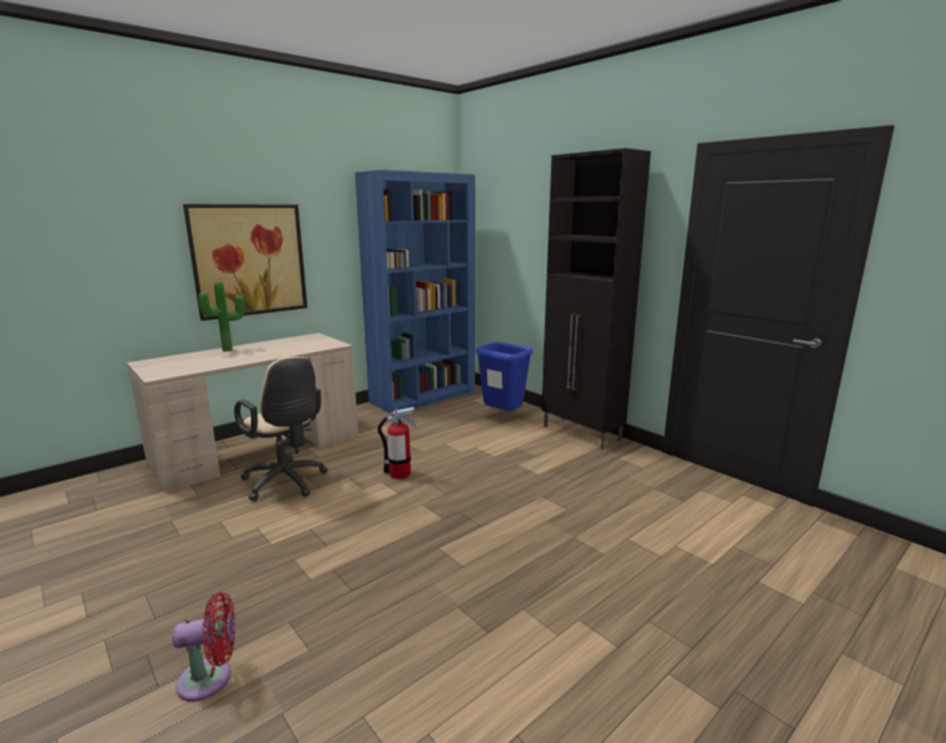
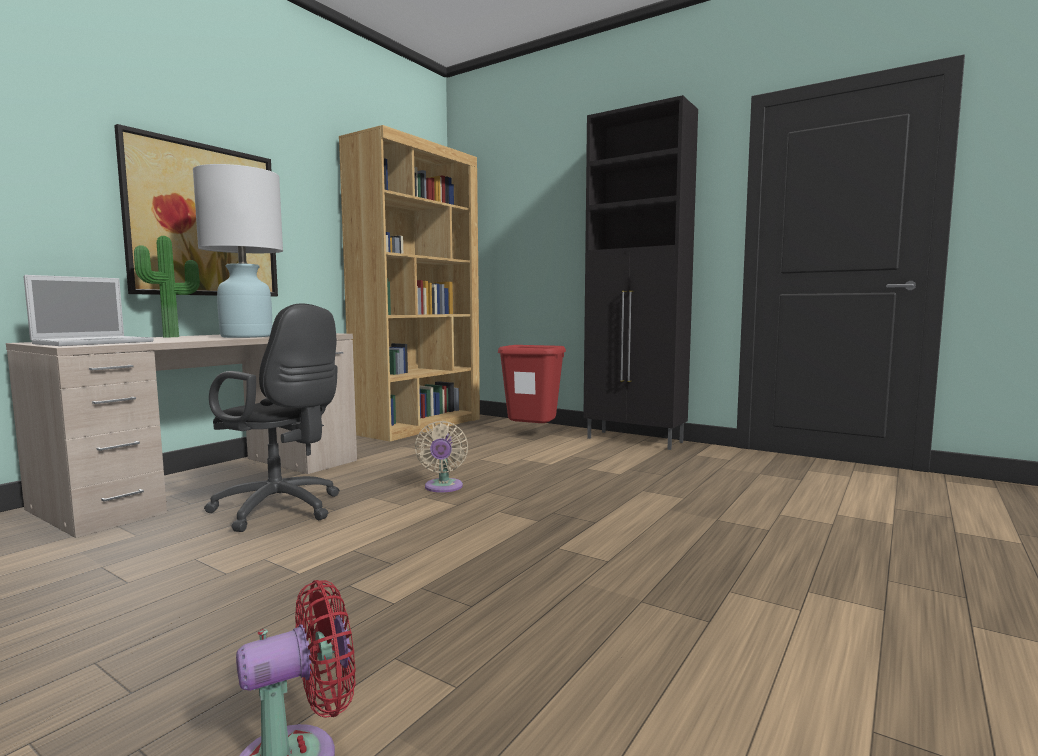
camera: 15 degrees left, 10 degrees down
beige office chair [234,357,328,501] -> black office chair [204,303,340,532]
blue bookcase [355,170,475,414] -> brown bookcase [339,125,480,441]
fire extinguisher [378,407,418,479] -> beige fan [415,421,468,493]
blue trash can [476,342,533,411] -> red trash can [498,345,566,423]
none -> laptop [23,275,154,346]
none -> white table lamp [193,164,283,338]

